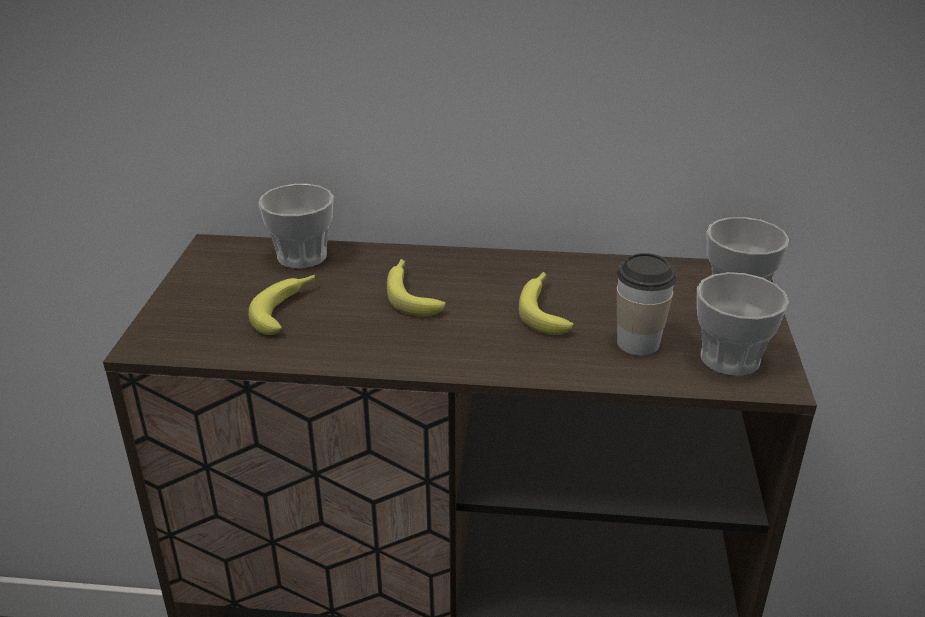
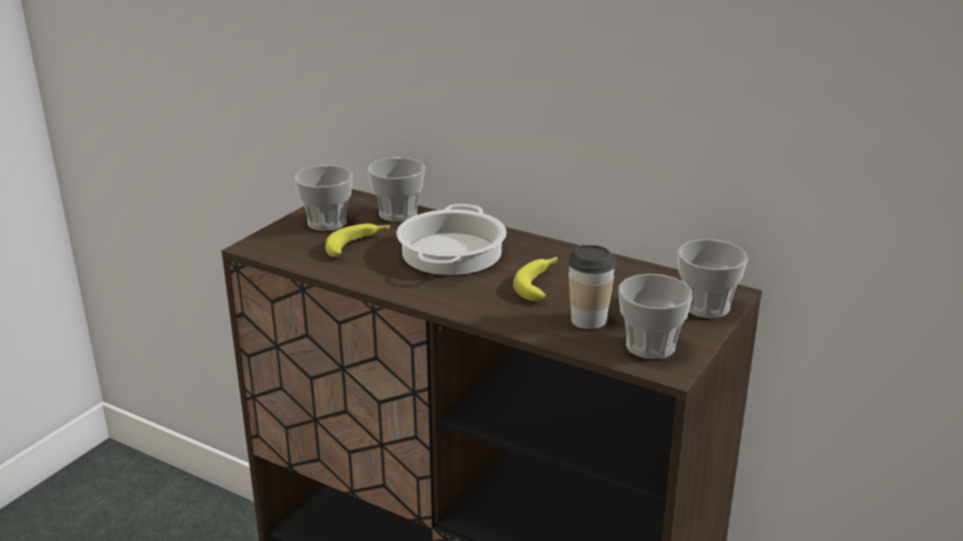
camera: 25 degrees right, 5 degrees down
banana [387,259,446,316] -> cooking pot [397,204,507,275]
none -> cup [294,165,353,231]

